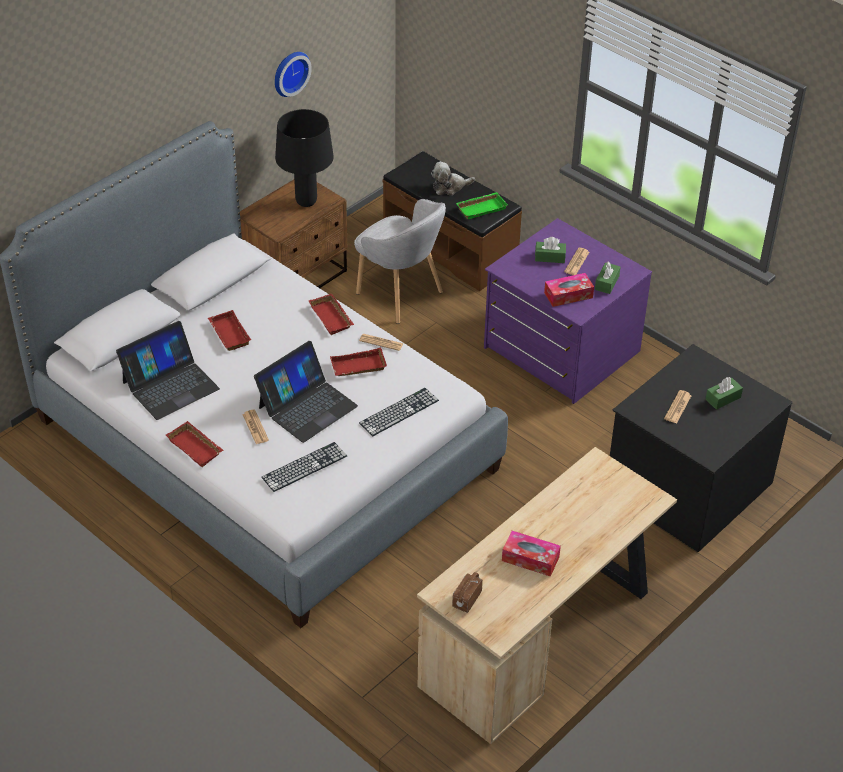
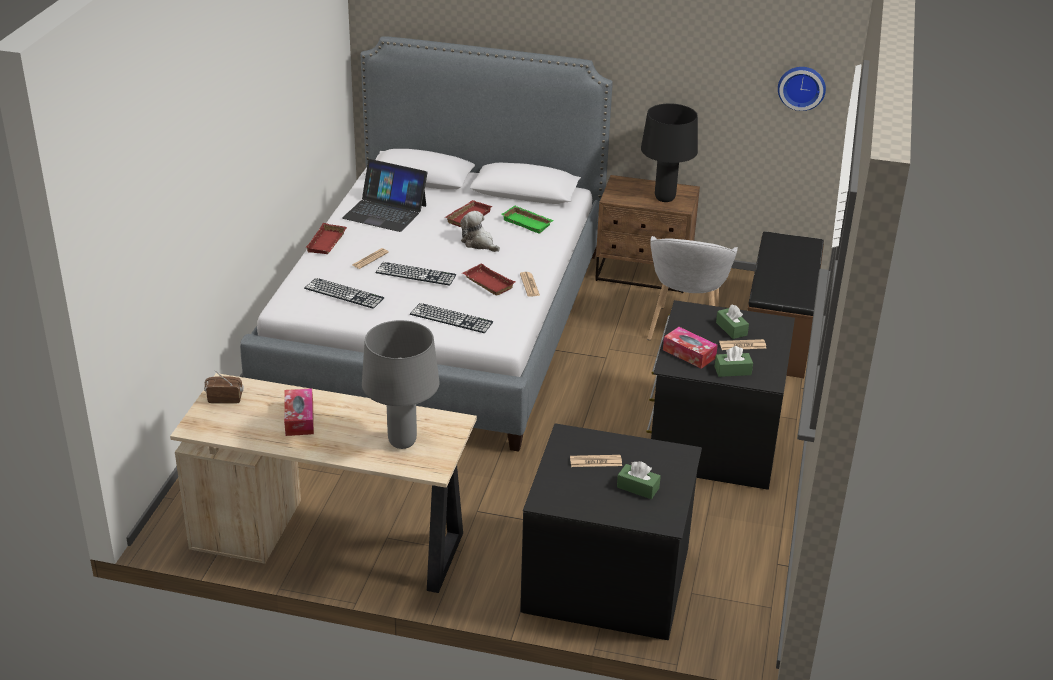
camera: 60 degrees right, 10 degrees down
laptop [254,341,358,443] -> keyboard [375,262,456,285]
wall clock [275,52,312,97] -> wall clock moved to [778,67,826,111]
red tray [309,294,354,335] -> none
plush toy [431,162,475,195] -> plush toy moved to [460,211,500,252]
green tray [456,192,508,219] -> green tray moved to [501,206,554,234]
purple dresser [484,218,652,404] -> black dresser [646,300,795,490]
none -> grey table lamp [362,320,439,449]

